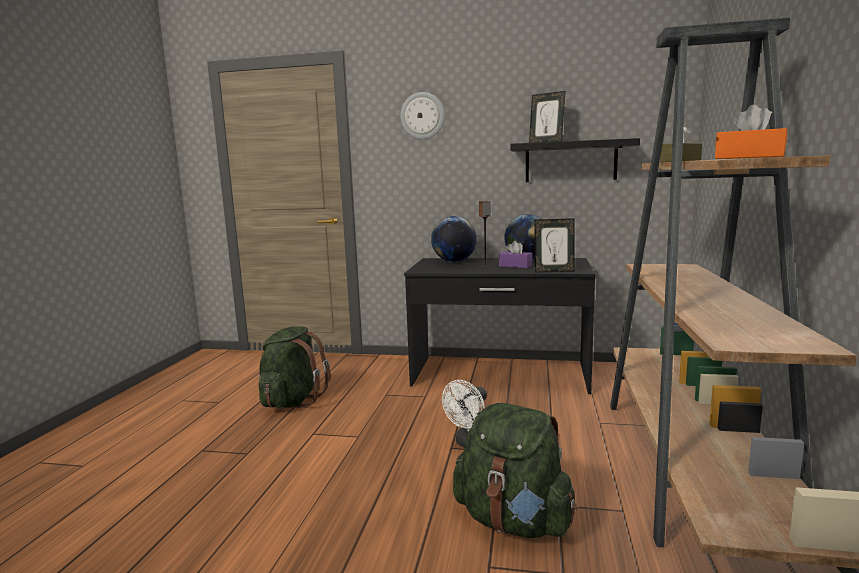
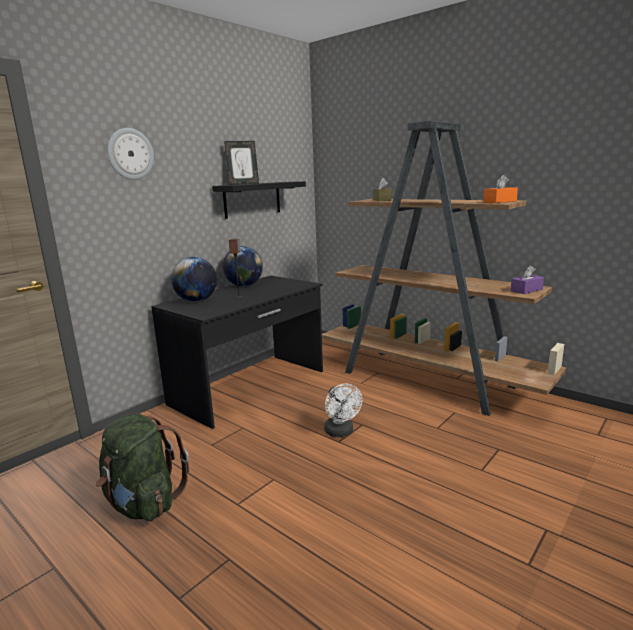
camera: 60 degrees left, 5 degrees up
green backpack [453,403,578,538] -> none
purple tissue box [499,241,532,268] -> purple tissue box moved to [511,266,544,294]
picture frame [534,218,575,273] -> none

